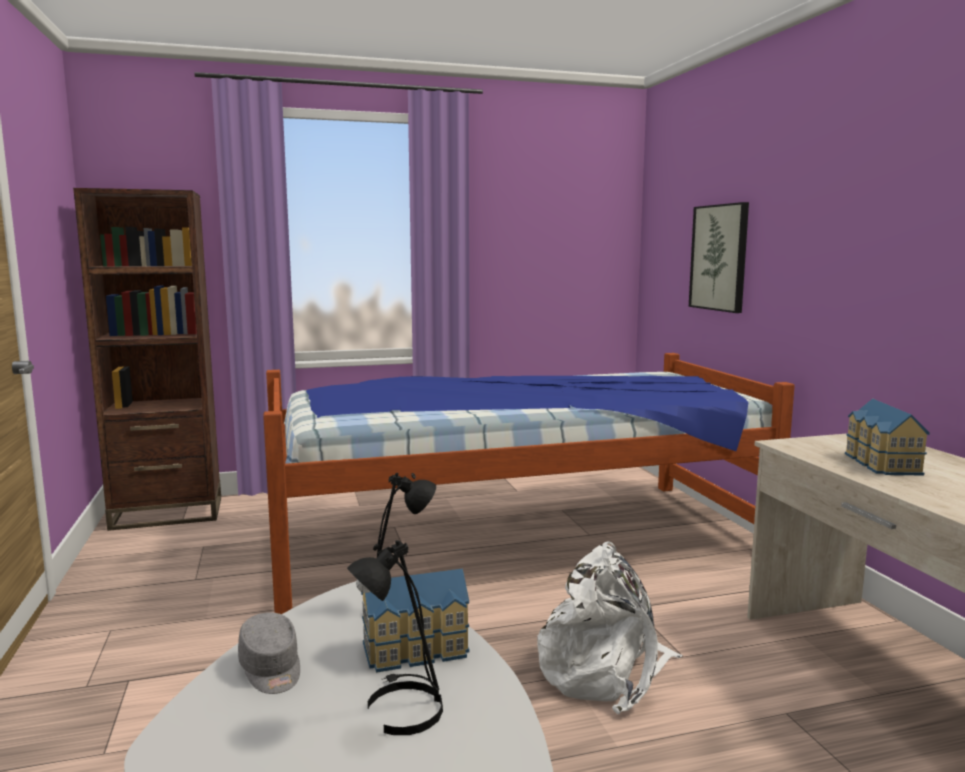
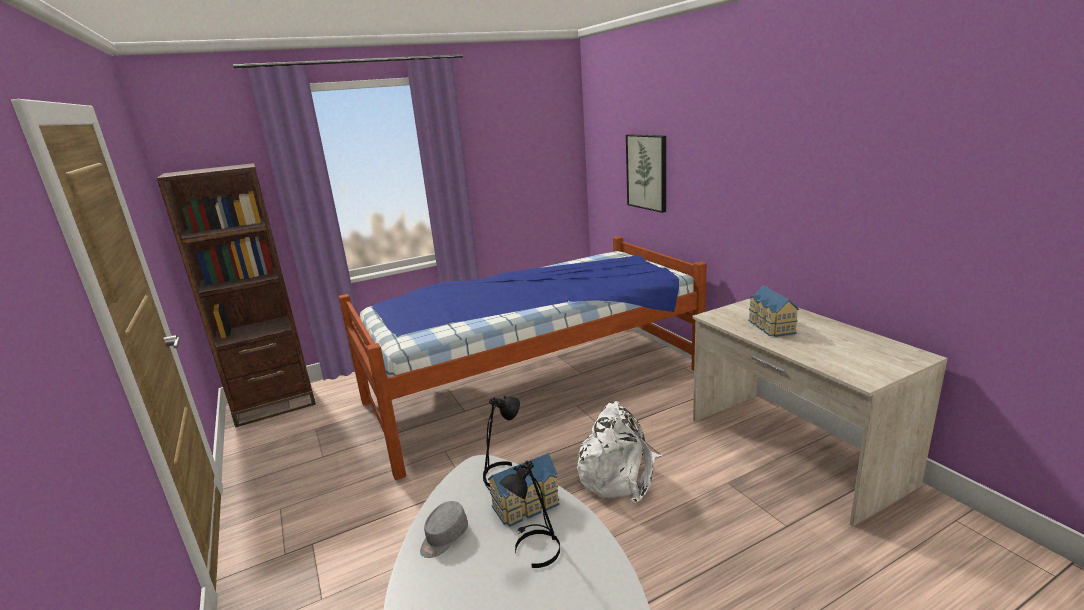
camera: 10 degrees left, 10 degrees up
grey cap [238,612,300,694] -> grey cap turned 75 degrees clockwise [420,501,468,558]

